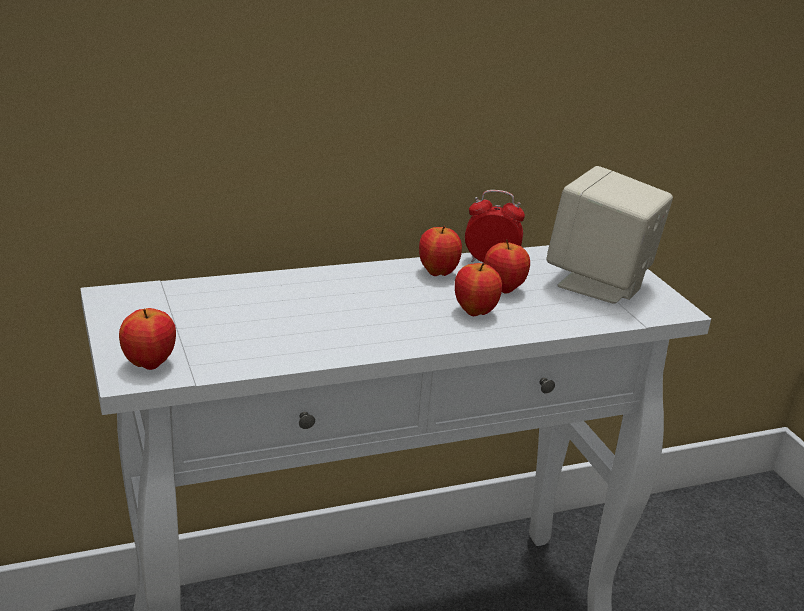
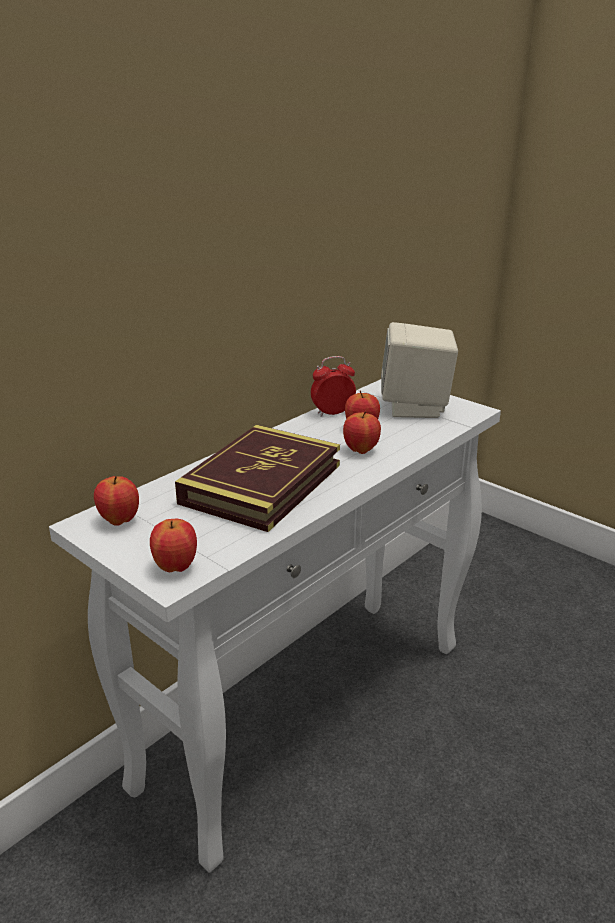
camera: 25 degrees left, 0 degrees up
apple [419,226,462,276] -> apple moved to [94,476,139,526]
none -> book [175,425,340,532]

